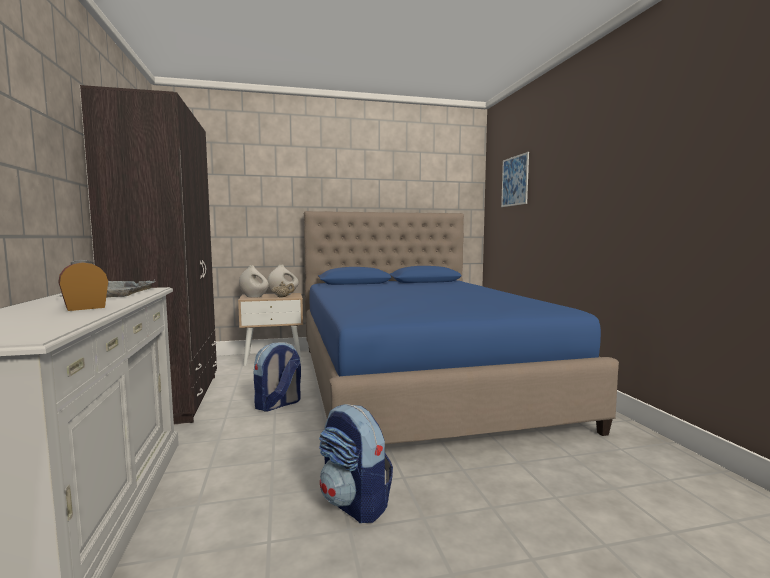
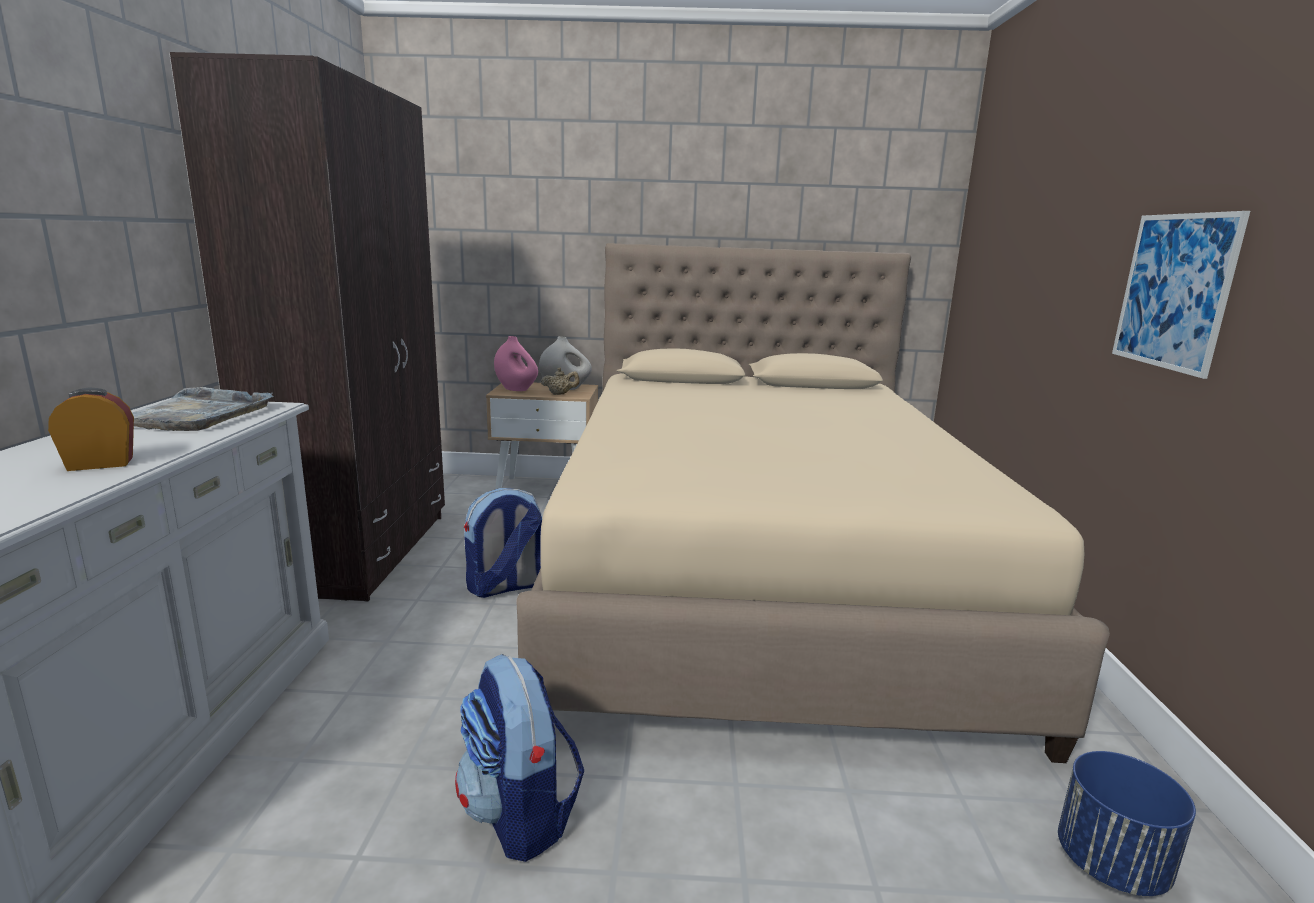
camera: 15 degrees right, 10 degrees up
white vase [239,265,269,298] -> pink vase [494,336,538,391]
blue bed [304,211,619,444] -> beige bed [516,243,1110,763]
picture [501,152,529,207] -> picture moved to [1112,211,1250,379]
none -> blue planter [1058,751,1196,896]

